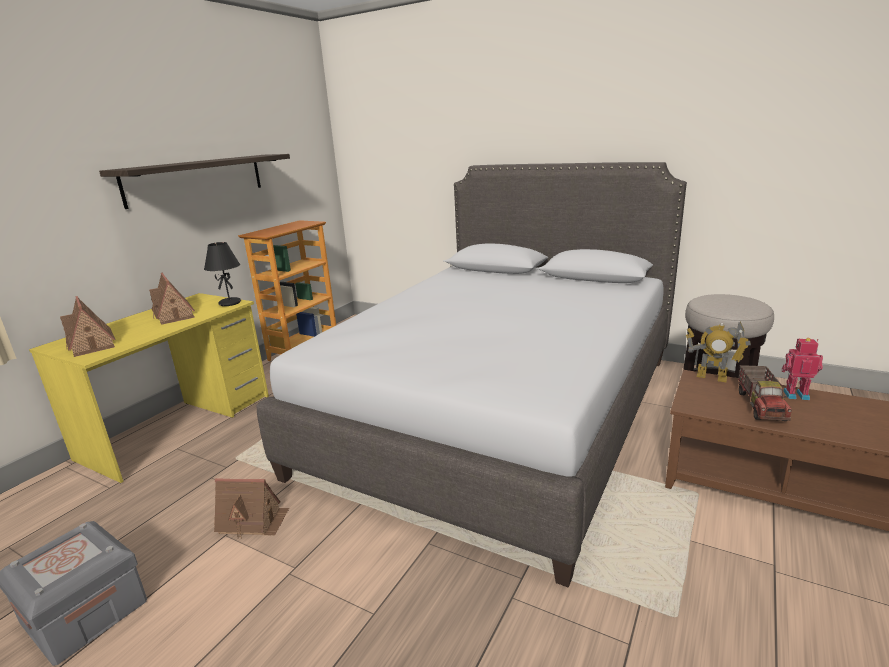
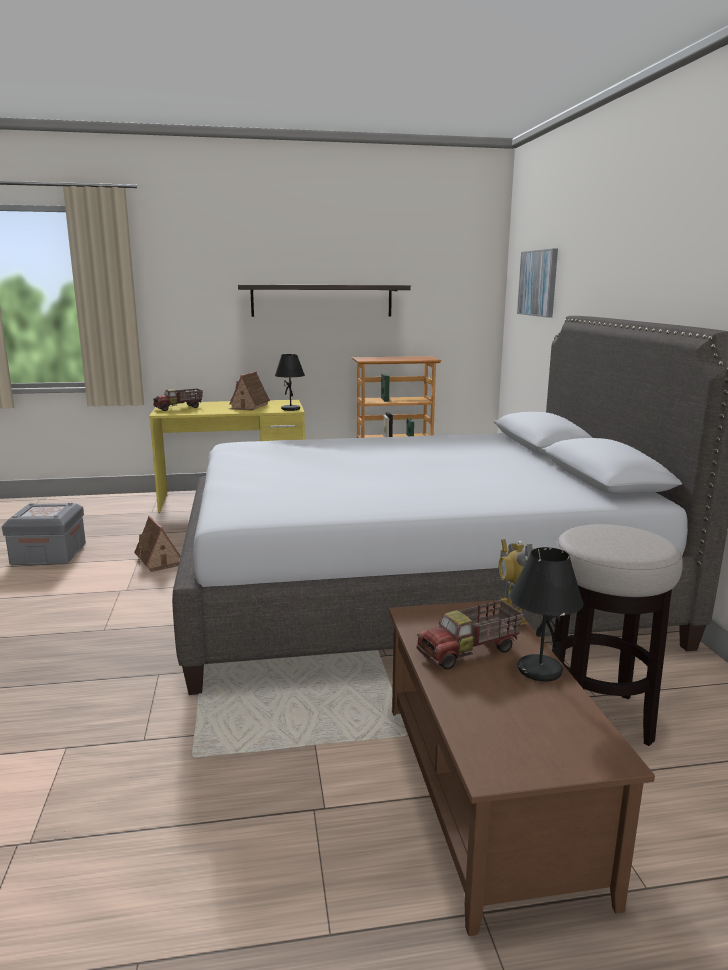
camera: 50 degrees right, 5 degrees down
toy house [60,296,116,357] -> toy truck [153,389,203,411]
toy robot [782,338,823,400] -> black table lamp [510,547,584,681]
none -> picture [517,249,558,318]

